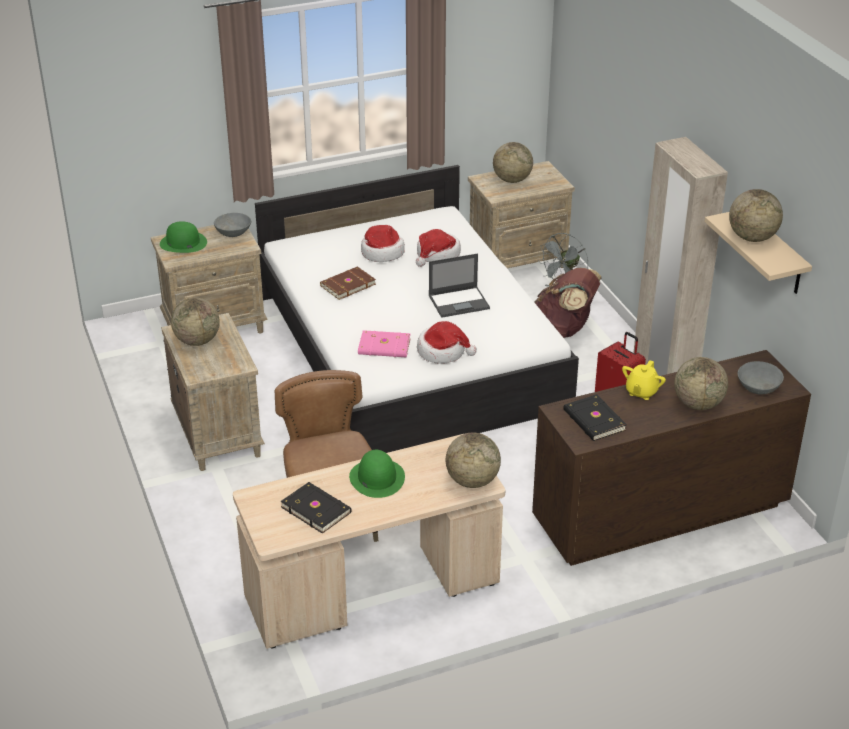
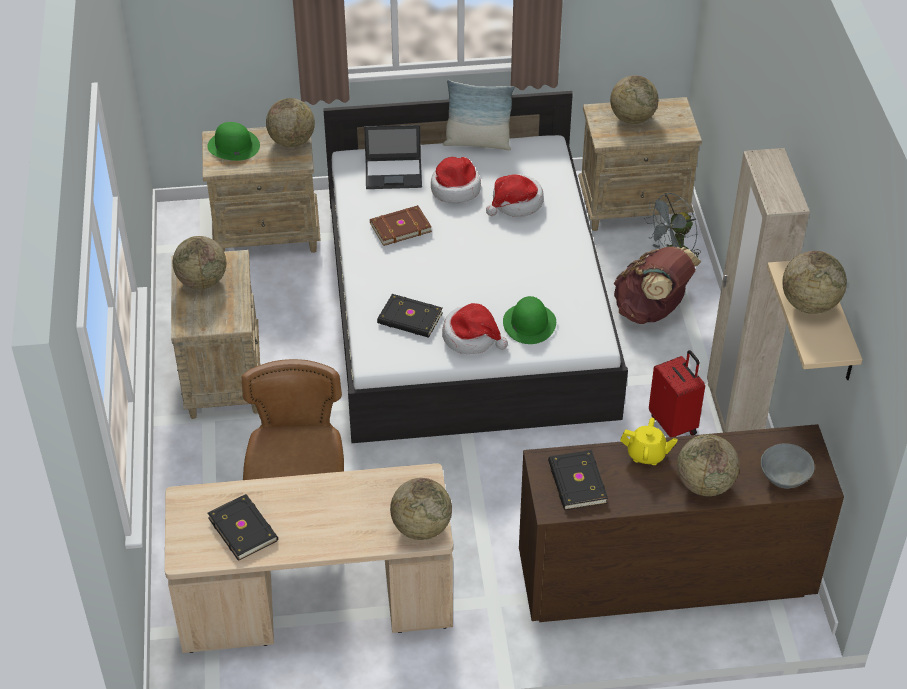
camera: 15 degrees right, 10 degrees up
grey bowl [214,213,251,237] -> globe [266,98,315,147]
green hat [349,450,405,498] -> green hat moved to [503,296,556,344]
pink book [358,330,411,358] -> black book [377,294,443,338]
laptop [429,253,490,318] -> laptop moved to [364,125,422,189]
yellow teapot [622,360,666,400] -> yellow teapot turned 120 degrees counterclockwise [620,418,678,465]
none -> pillow [443,80,515,150]

